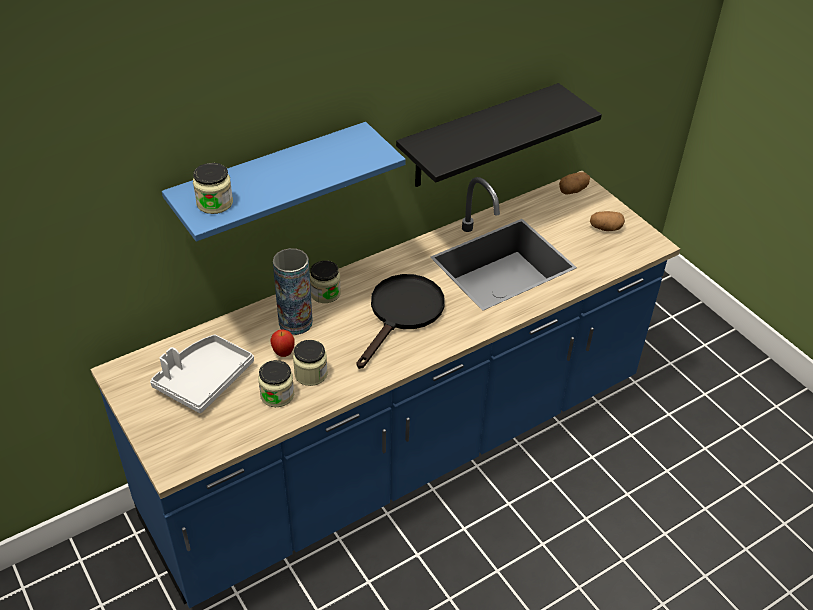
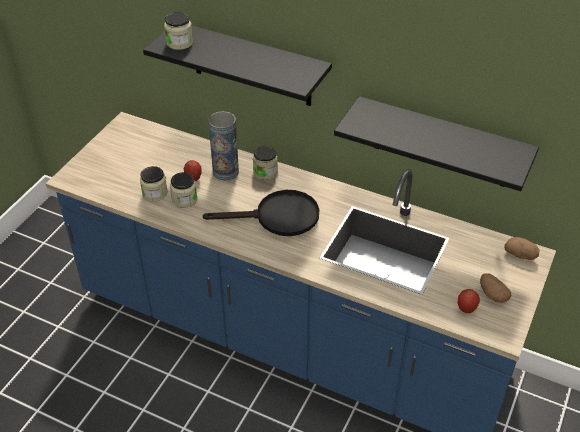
camera: 60 degrees right, 0 degrees up
grey tray [150,334,254,413] -> none
blue shelf [162,122,406,242] -> black shelf [143,26,332,106]
none -> apple [458,289,480,313]

